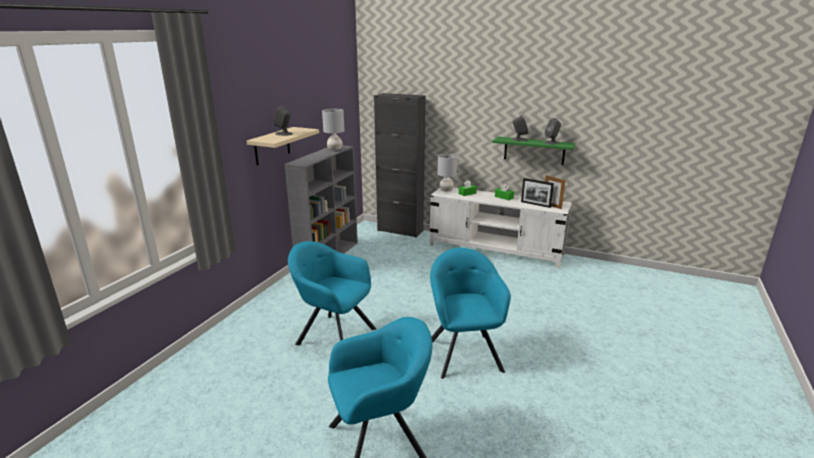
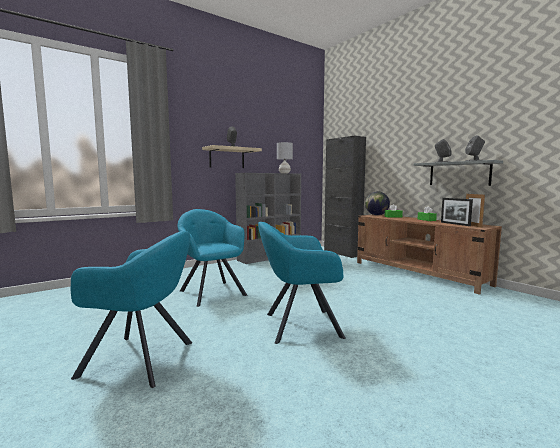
camera: 30 degrees right, 15 degrees down
white tv stand [430,187,572,268] -> brown tv stand [357,214,502,295]
turquoise armchair [430,248,511,379] -> turquoise armchair turned 120 degrees counterclockwise [258,222,346,344]
grey table lamp [437,153,457,192] -> globe [365,192,390,215]
green shelf [492,137,575,165] -> grey shelf [414,160,503,186]

